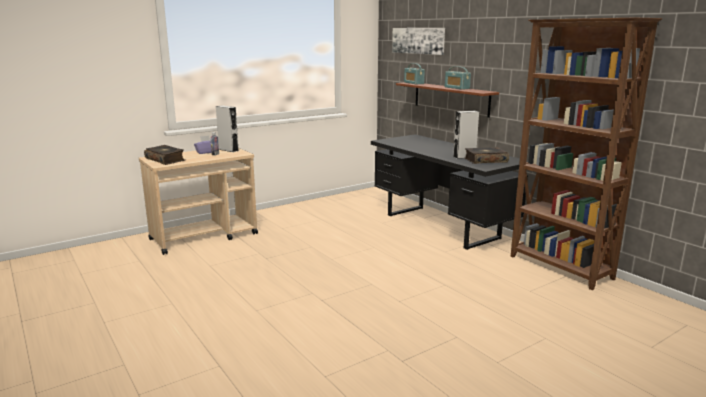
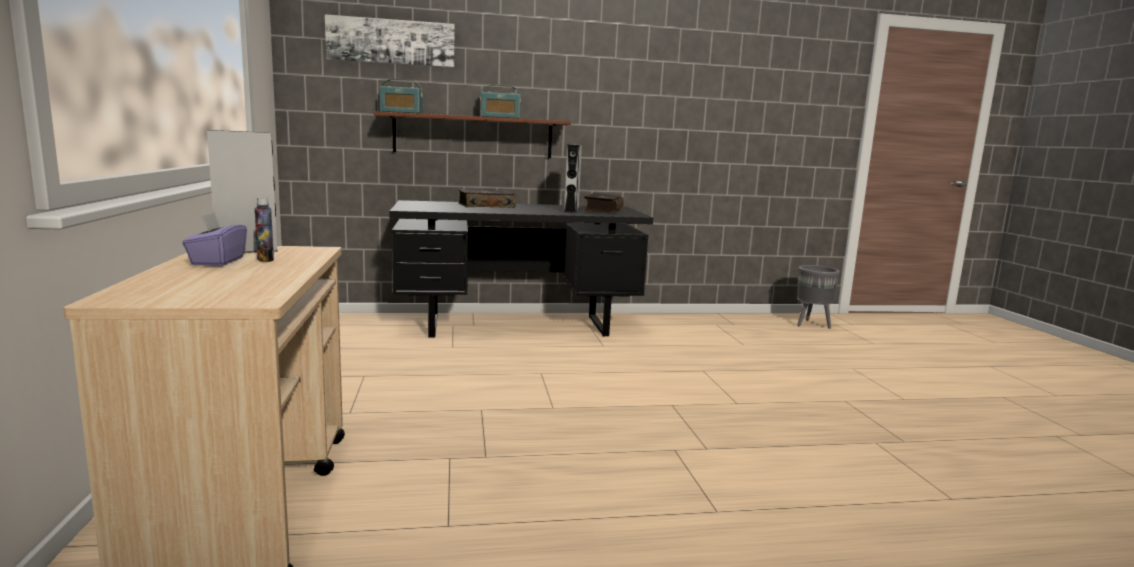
camera: 65 degrees left, 5 degrees down
book [144,145,185,165] -> book moved to [458,189,516,208]
brown bookcase [511,18,662,290] -> none
none -> grey planter [797,265,840,329]

